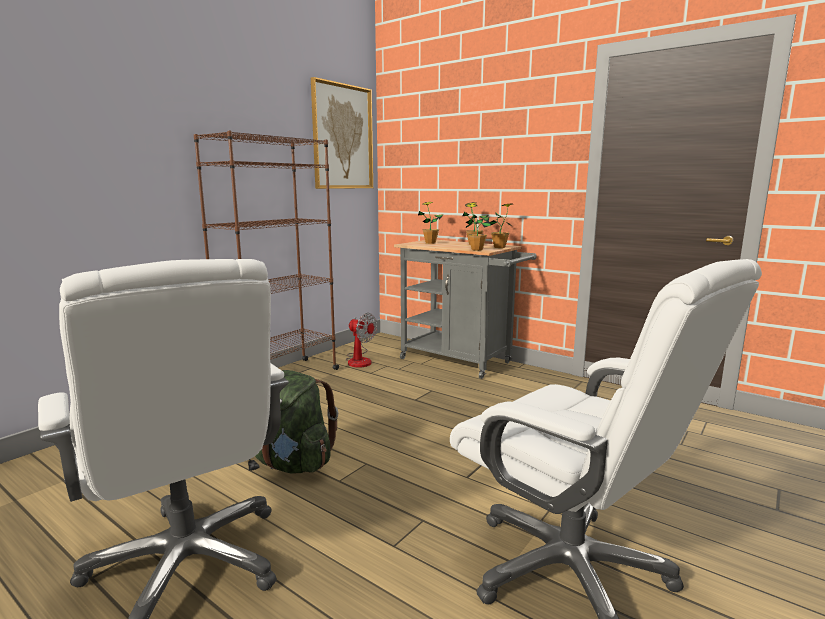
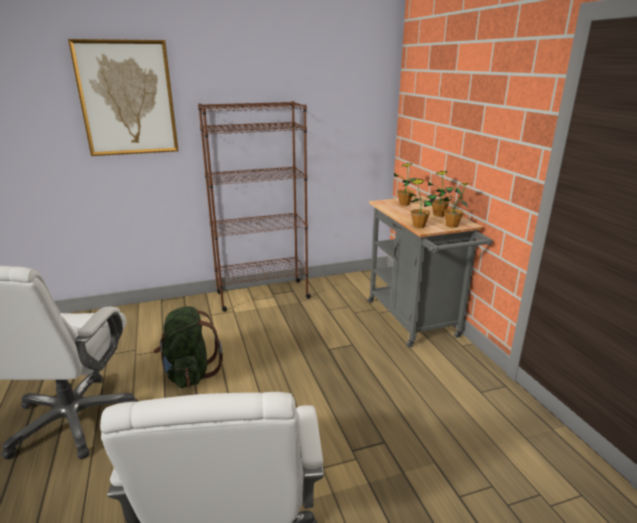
camera: 35 degrees right, 10 degrees up
picture [311,77,373,189] -> picture moved to [68,39,179,156]
fan [346,313,377,368] -> none

